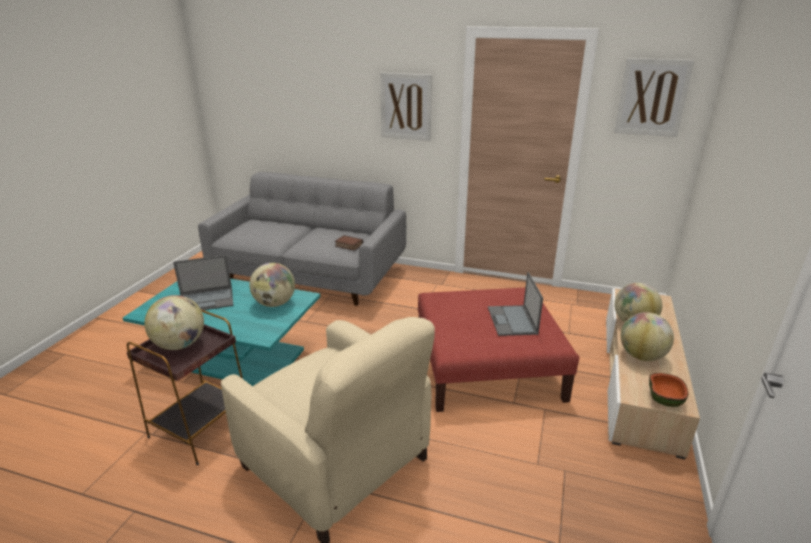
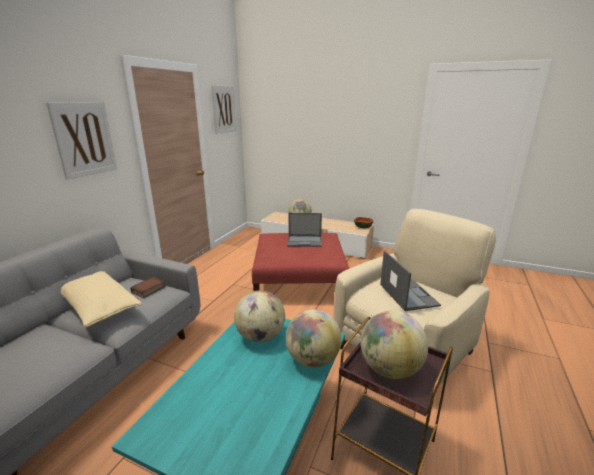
camera: 85 degrees left, 5 degrees down
laptop [173,255,233,310] -> laptop moved to [380,251,441,311]
globe [621,312,674,361] -> globe moved to [286,309,342,368]
none -> beige pillow [61,271,142,327]

